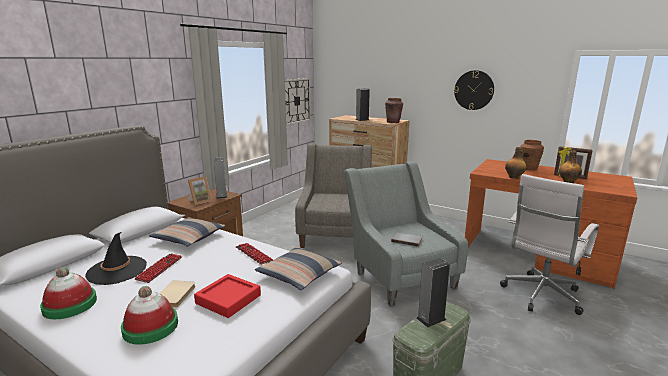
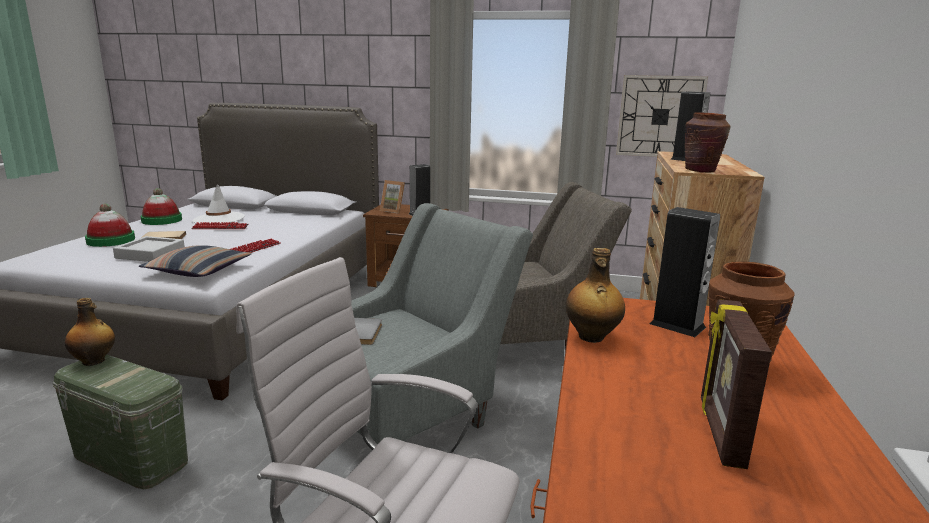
camera: 70 degrees right, 0 degrees up
black hat [85,232,147,285] -> white hat [193,185,245,224]
pillow [149,217,225,246] -> none
red tray [194,274,261,318] -> grey tray [113,236,185,262]
speaker [416,258,450,328] -> speaker moved to [650,207,720,337]
wall clock [454,70,494,110] -> none
bottle [559,150,582,183] -> bottle moved to [65,298,115,366]

